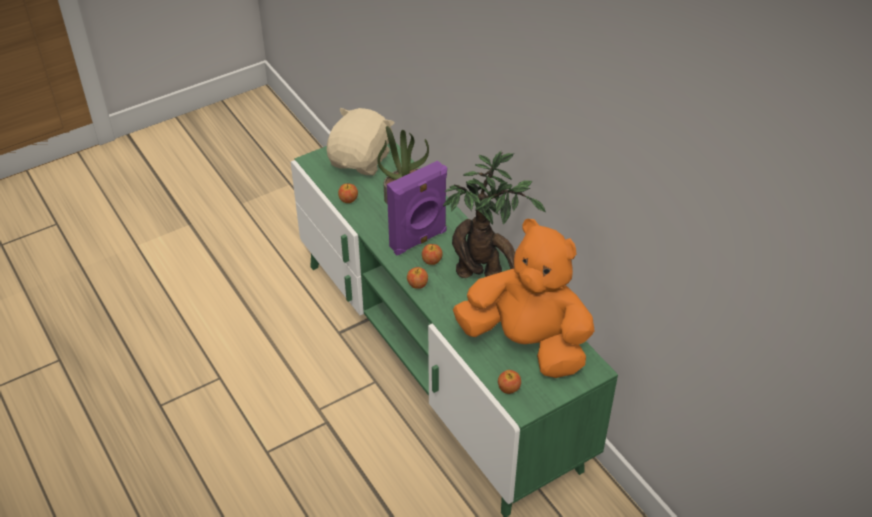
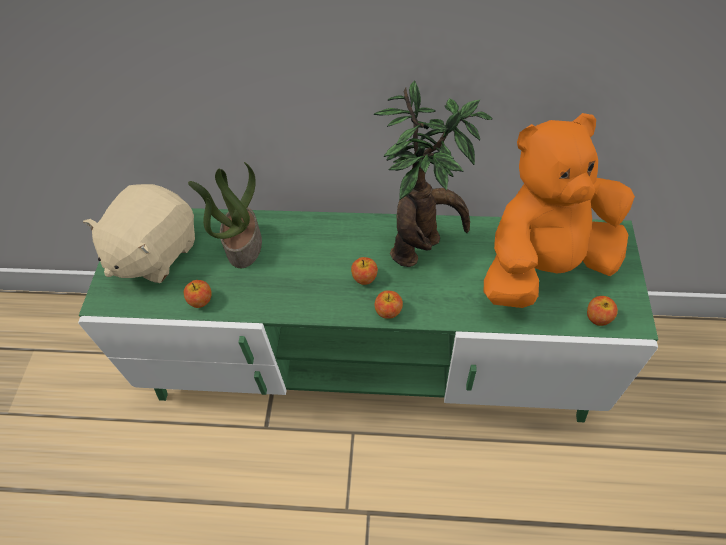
camera: 50 degrees left, 10 degrees up
beige plush toy [327,108,394,175] -> beige plush toy turned 120 degrees counterclockwise [83,184,195,283]
purple speaker [387,161,447,255] -> none

